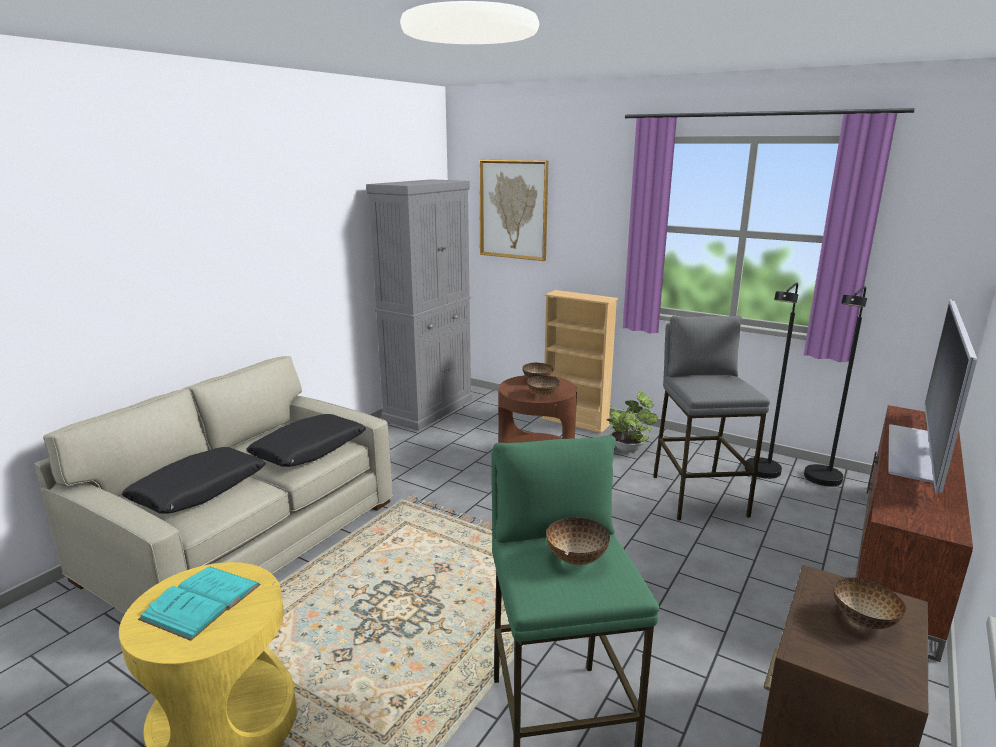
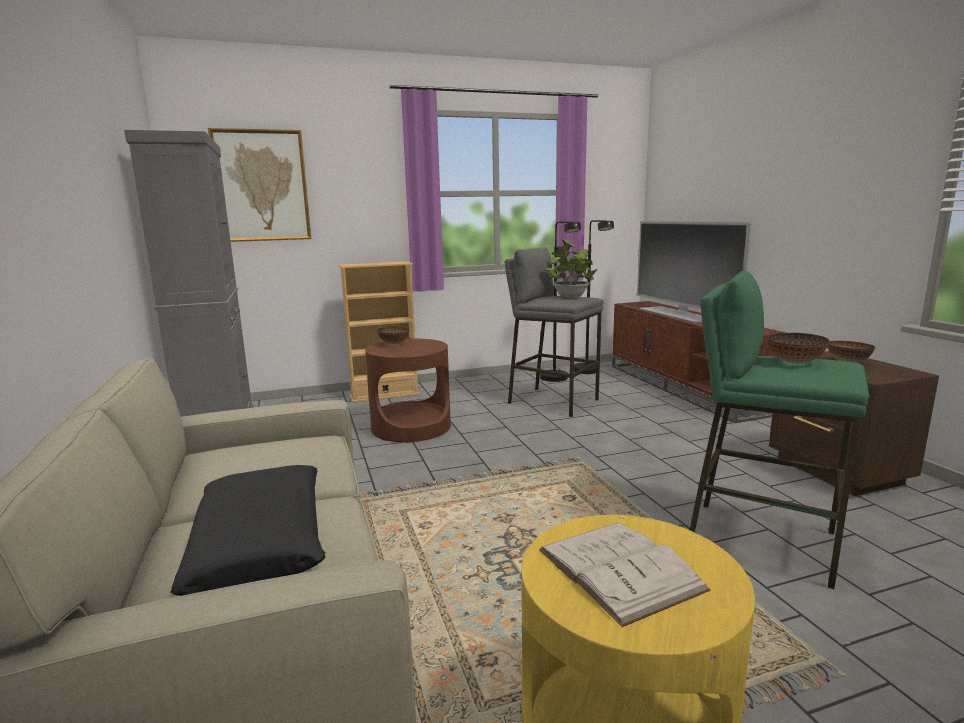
camera: 50 degrees left, 5 degrees down
turquoise book [138,567,261,641] -> white book [539,523,711,627]
black pillow [246,414,366,467] -> none
bowl [527,376,560,396] -> none
potted plant [607,392,658,453] -> potted plant moved to [544,239,597,298]

